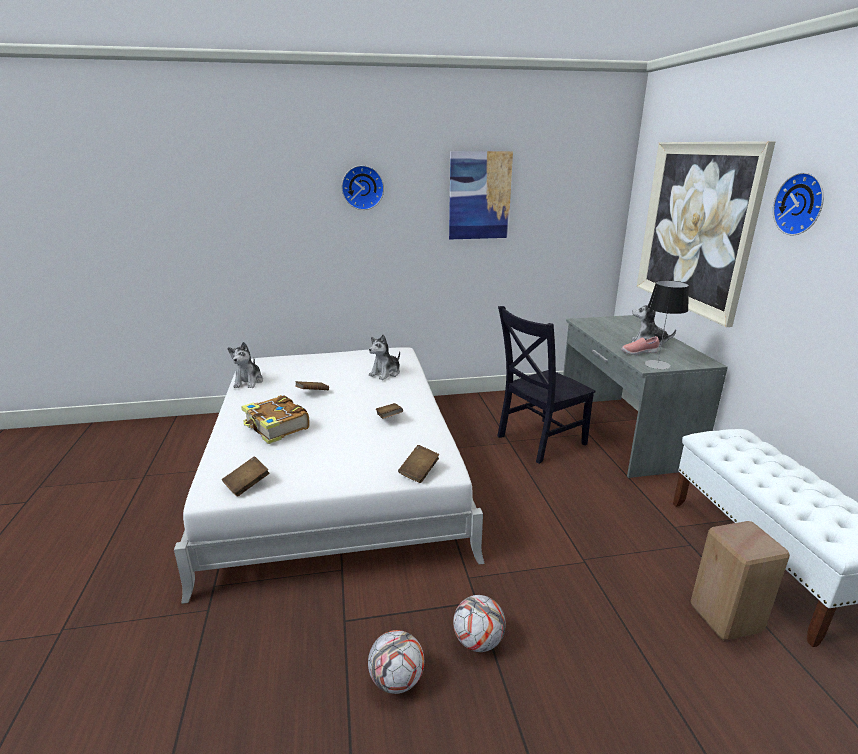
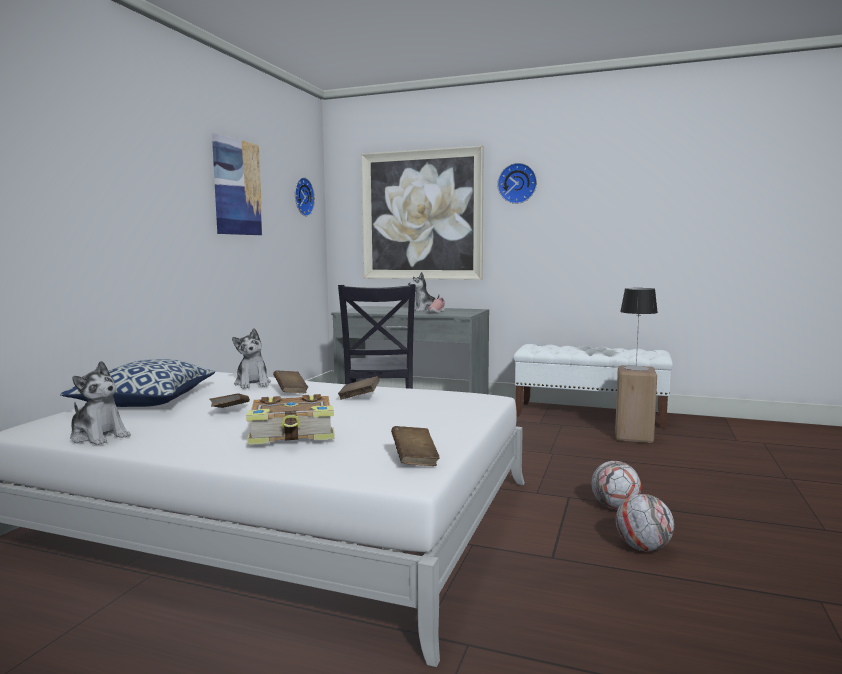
camera: 60 degrees left, 15 degrees down
wall clock [341,165,384,210] -> wall clock moved to [295,177,315,216]
brown book [398,445,440,483] -> brown book moved to [273,370,308,393]
table lamp [644,280,689,369] -> table lamp moved to [620,288,658,371]
none -> pillow [60,359,215,407]

